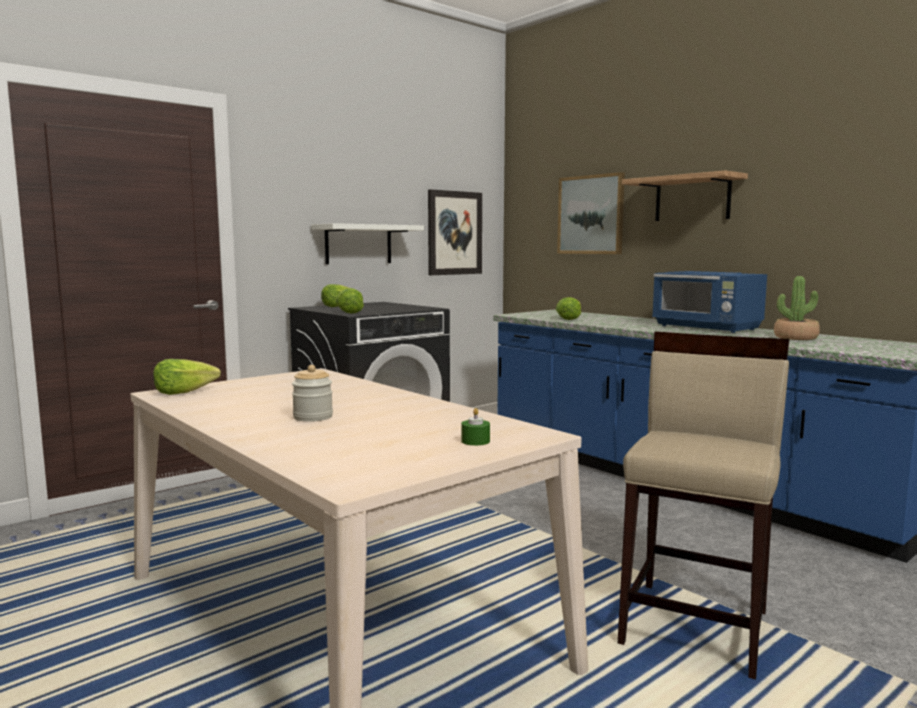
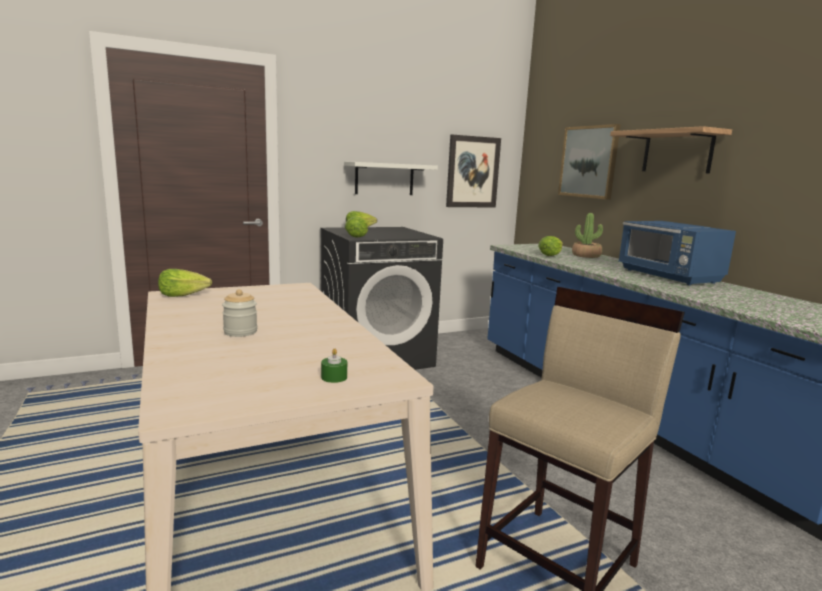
camera: 15 degrees right, 5 degrees up
potted plant [774,276,820,340] -> potted plant moved to [572,213,603,258]

